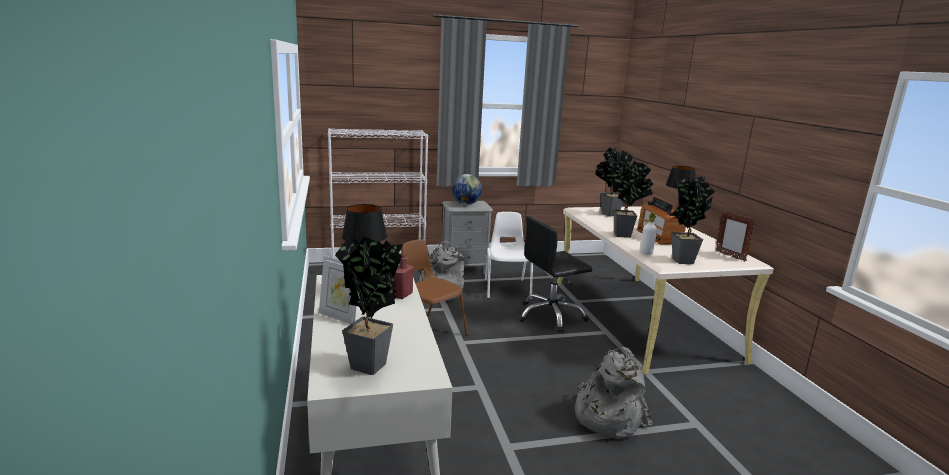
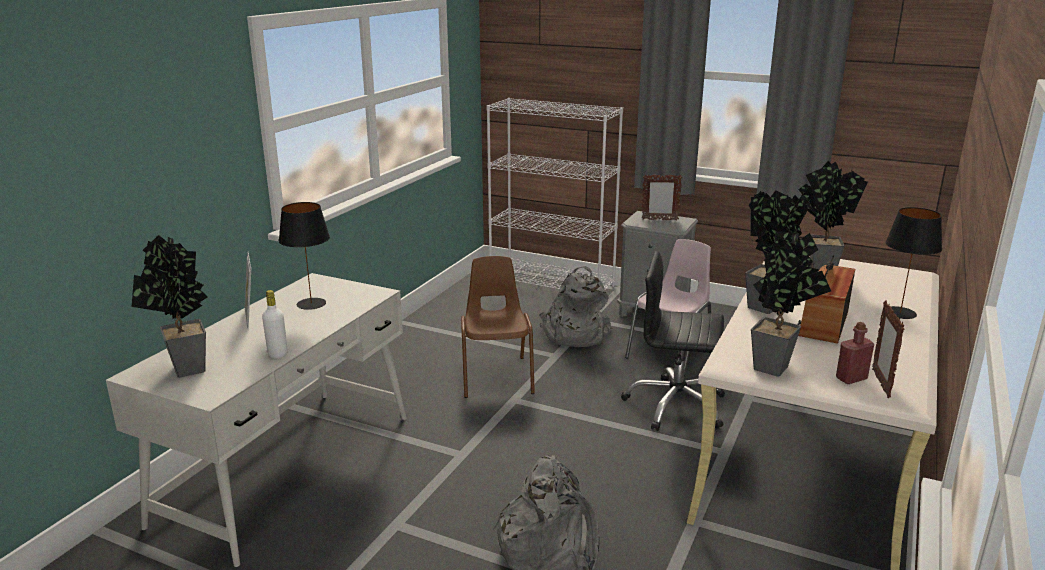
camera: 40 degrees right, 5 degrees up
red bottle [393,253,413,299] -> red bottle moved to [836,322,874,384]
globe [452,174,482,205] -> picture frame [642,174,682,221]
white chair [485,212,533,299] -> pink chair [625,239,711,376]
white bottle [640,213,657,255] -> white bottle moved to [262,290,287,358]

